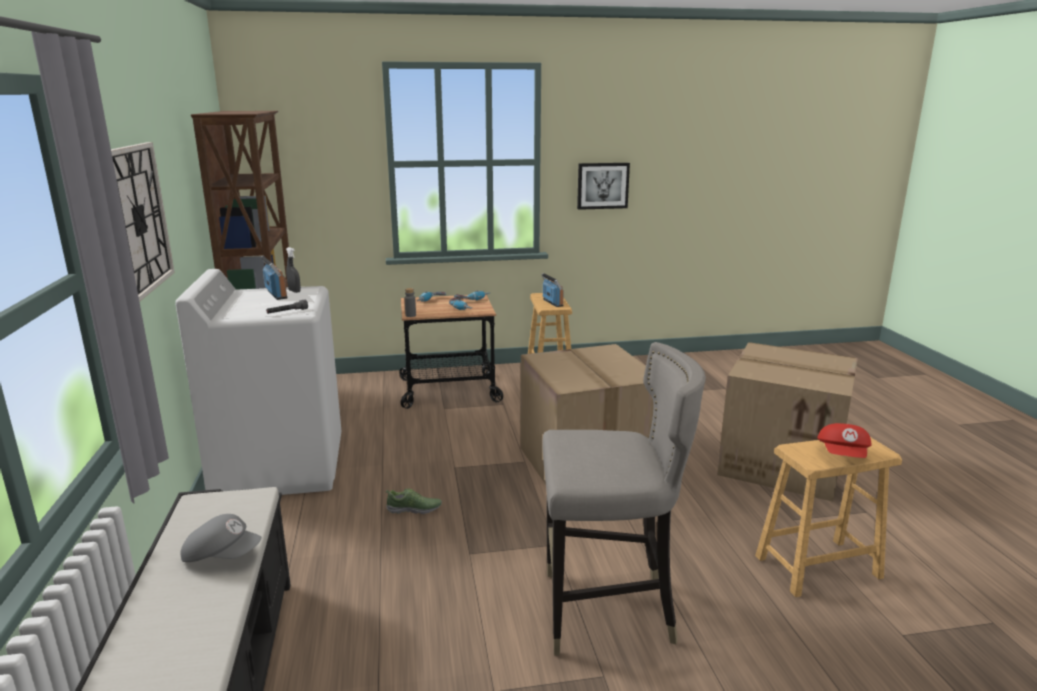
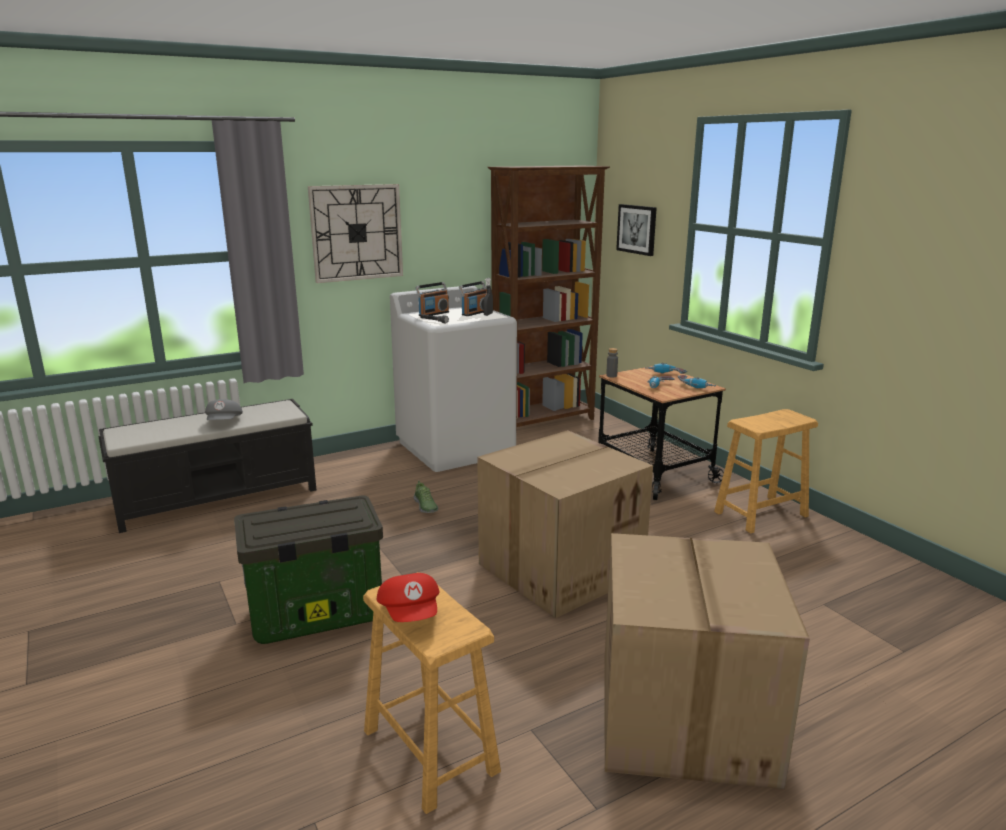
camera: 70 degrees right, 0 degrees up
radio [541,273,564,307] -> radio moved to [415,282,449,316]
grey stool [542,342,706,655] -> storage box [234,495,383,644]
picture [577,163,630,210] -> picture moved to [616,204,657,256]
red cap [817,423,872,458] -> red cap turned 105 degrees counterclockwise [377,573,440,622]

